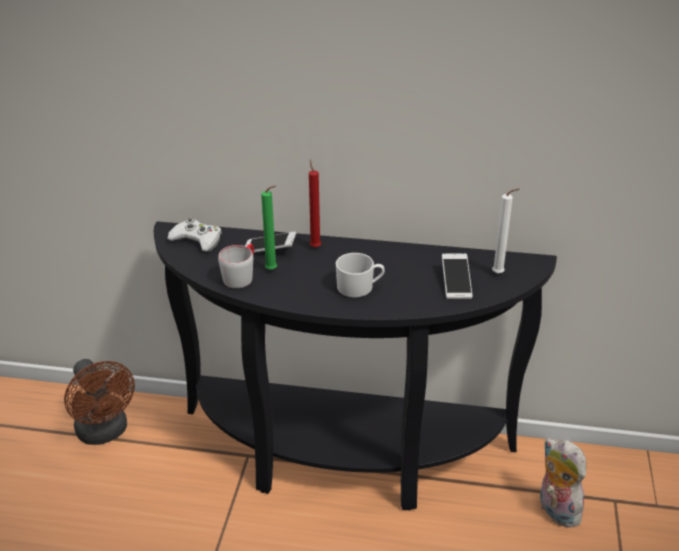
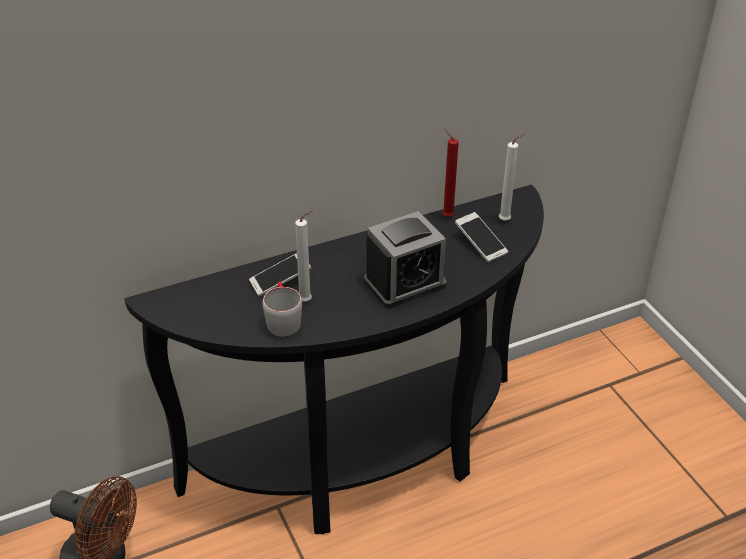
camera: 35 degrees left, 5 degrees up
white game controller [167,218,221,252] -> none
green candle [261,185,277,270] -> white candle [295,211,312,301]
red candle [309,159,321,248] -> red candle moved to [442,129,459,217]
white mug [336,253,385,297] -> alarm clock [364,211,447,308]
plush toy [539,438,586,528] -> none

